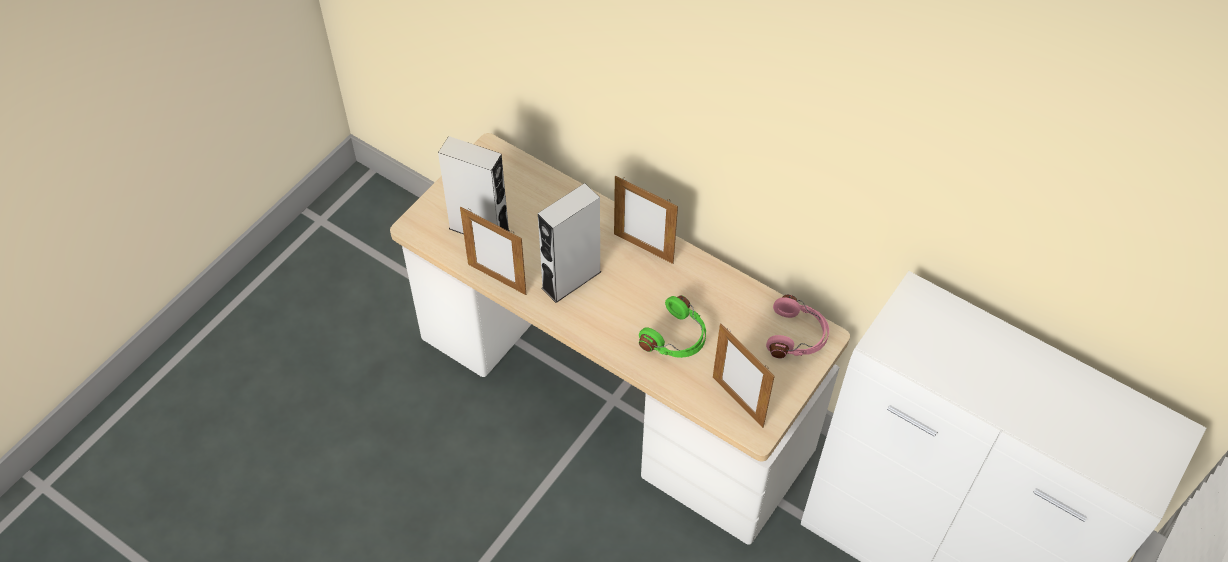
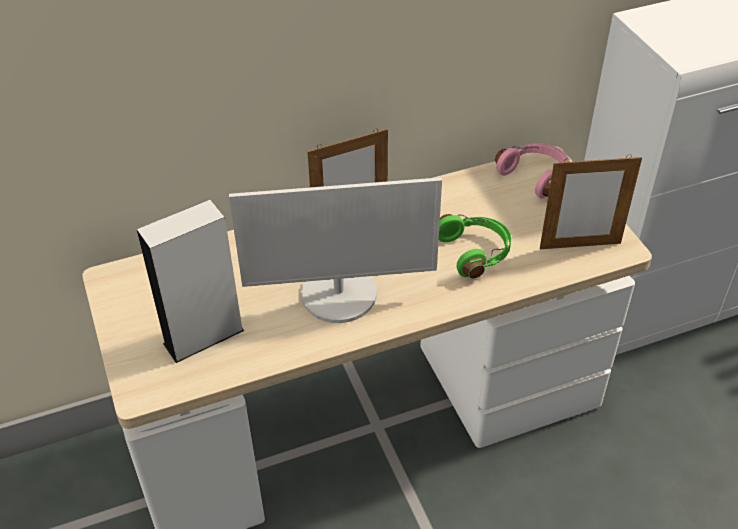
camera: 55 degrees left, 10 degrees down
picture frame [460,207,526,295] -> none
grey speaker [538,183,601,303] -> monitor [229,177,442,323]

